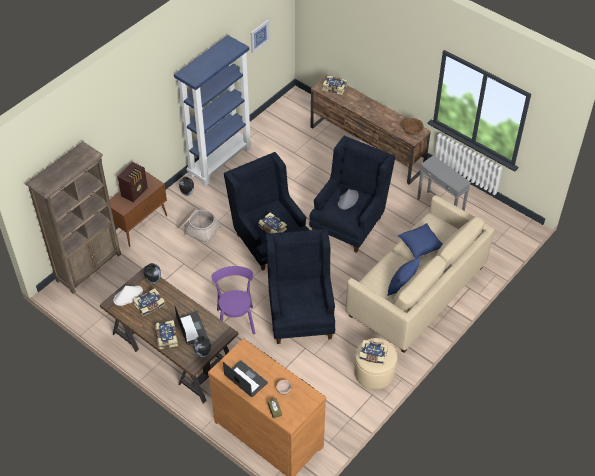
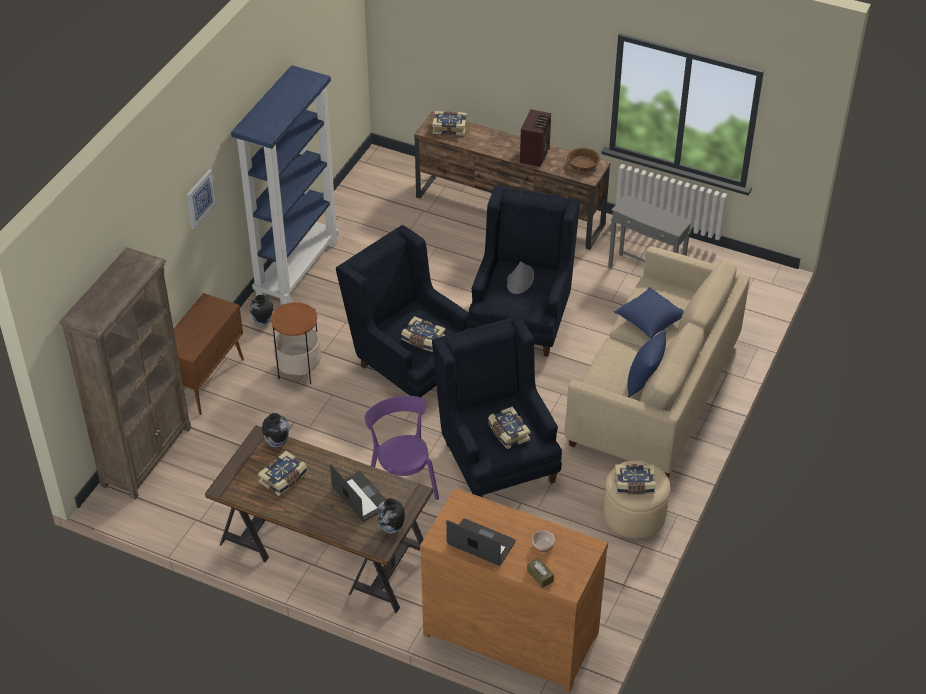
camera: 15 degrees left, 5 degrees down
white hat [113,286,143,306] -> none
radio [118,162,148,202] -> radio moved to [520,109,551,167]
book [155,320,178,349] -> book moved to [488,406,531,449]
basket [177,208,222,246] -> side table [271,302,321,384]
picture [250,20,270,53] -> picture moved to [186,169,217,229]

